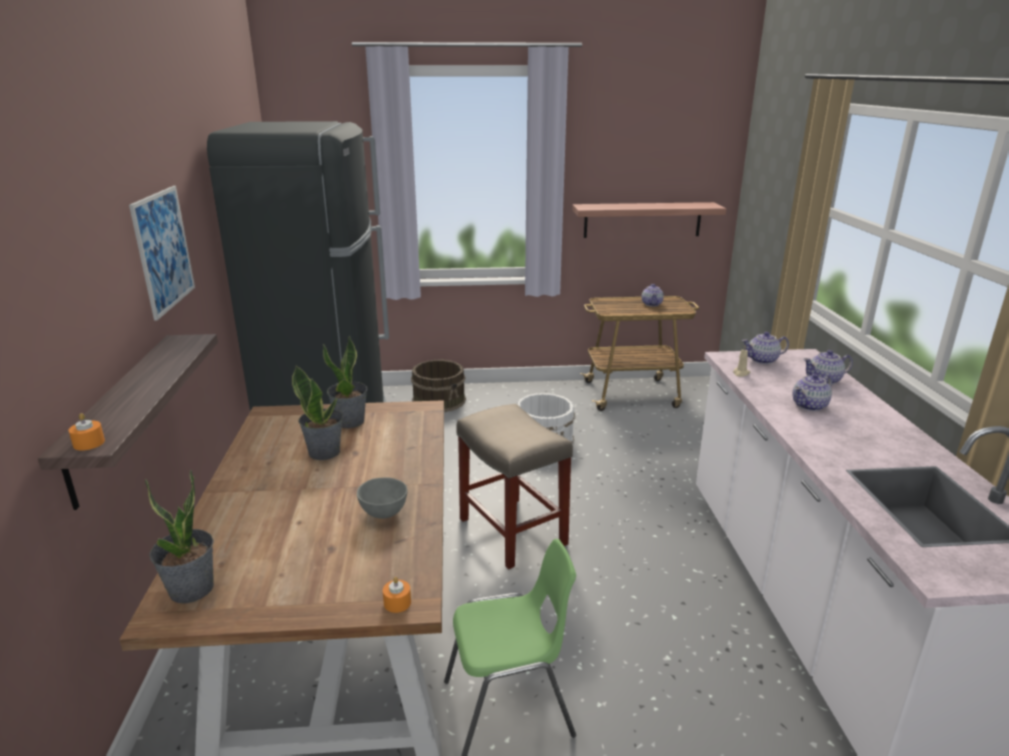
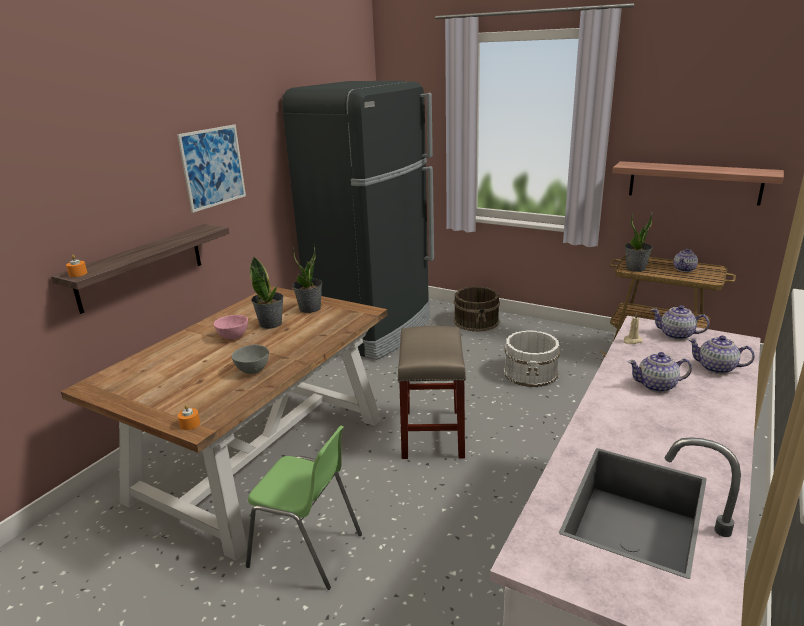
camera: 35 degrees right, 0 degrees up
potted plant [145,470,214,604] -> potted plant moved to [625,212,653,272]
none -> pink bowl [214,315,248,340]

